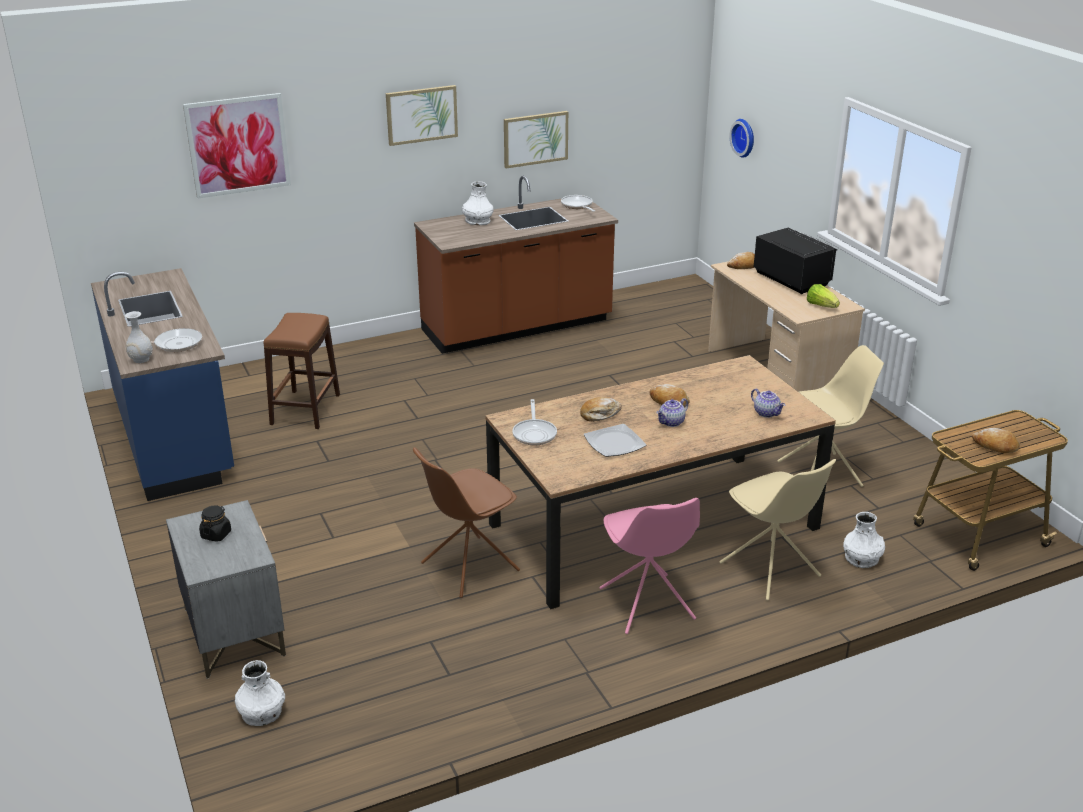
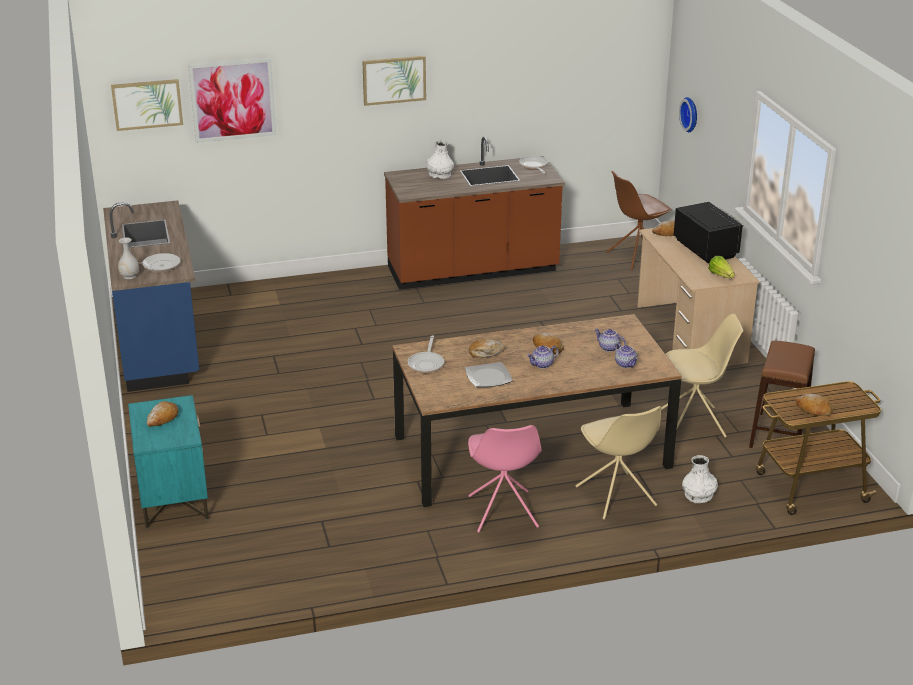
camera: 10 degrees right, 0 degrees up
grey nightstand [166,500,286,679] -> turquoise nightstand [128,395,209,529]
black jar [199,505,231,542] -> bread [147,401,178,427]
white vase [235,660,285,726] -> none
brown stool [263,313,340,429] -> brown stool moved to [749,341,815,448]
brown chair [413,447,520,598] -> brown chair moved to [607,171,672,270]
picture [504,111,568,169] -> picture moved to [111,79,183,131]
none -> teapot [594,329,626,352]

